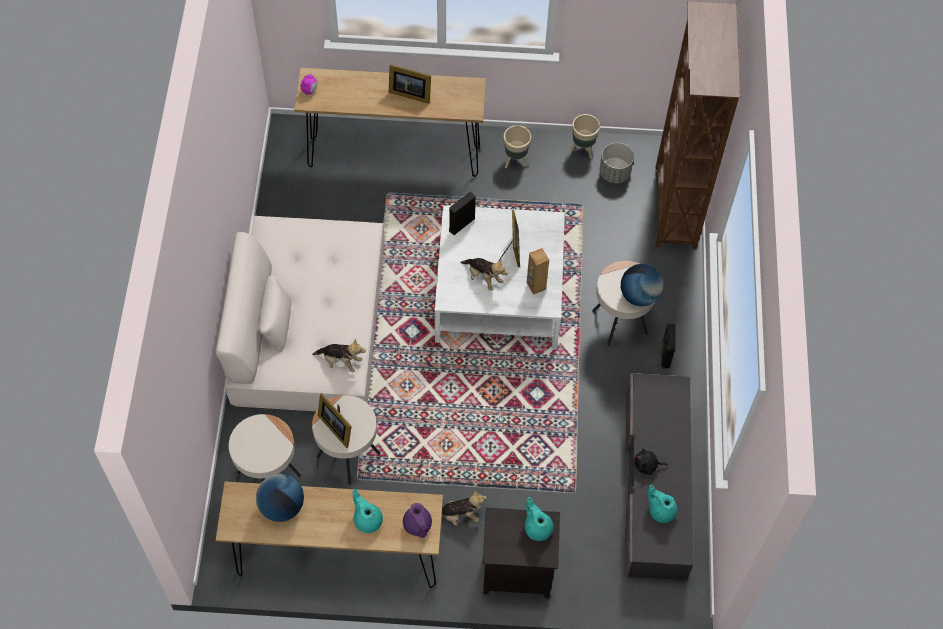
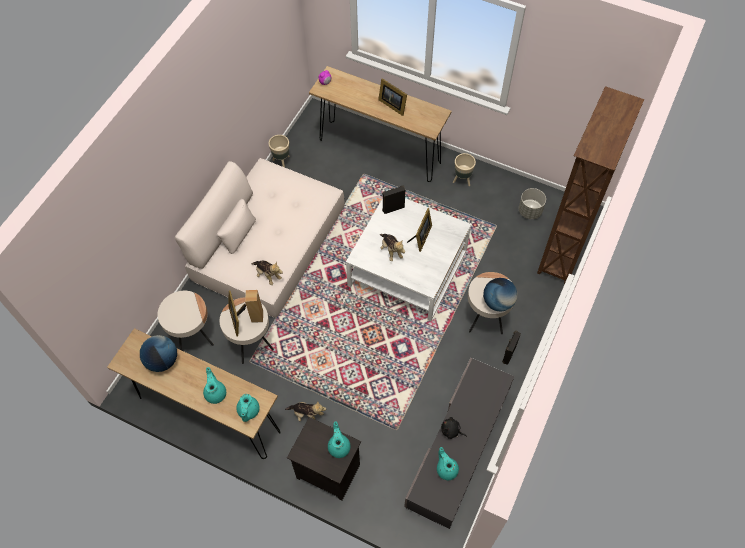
camera: 25 degrees right, 0 degrees up
purple teapot [403,503,432,538] -> turquoise teapot [236,394,260,422]
brown speaker [527,248,549,295] -> brown speaker moved to [245,290,263,323]
beige planter [570,114,600,159] -> beige planter moved to [269,135,289,167]

